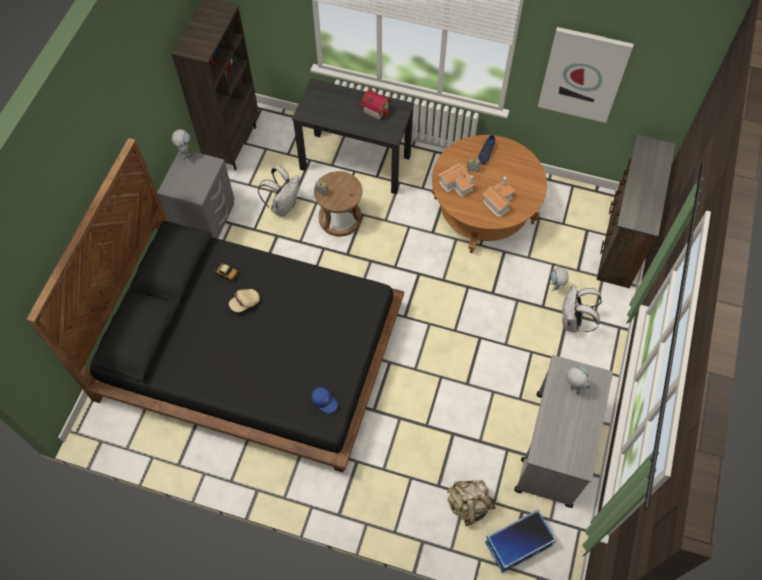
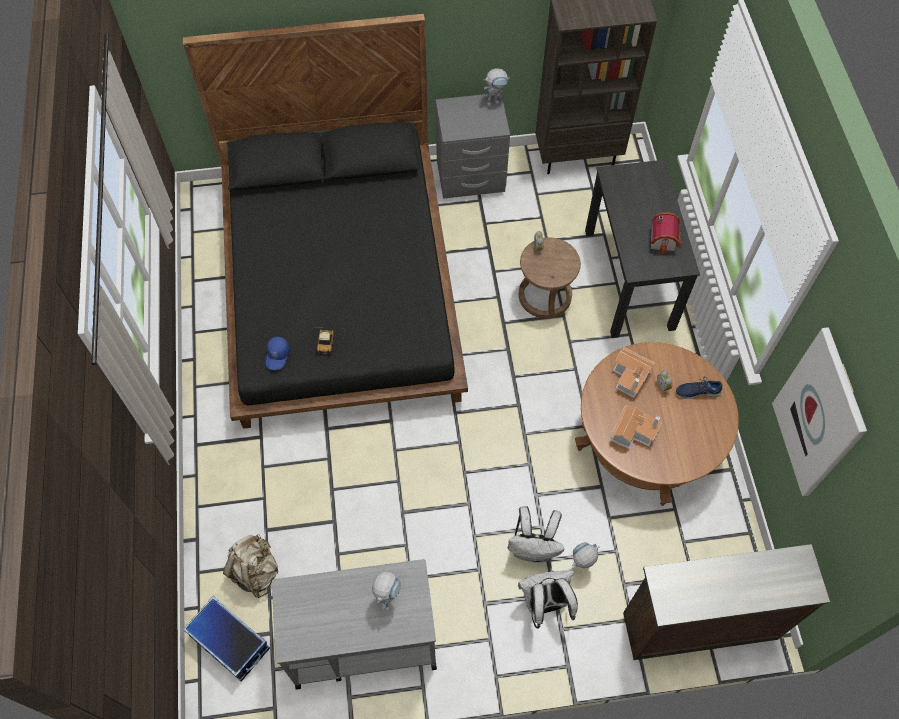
camera: 65 degrees right, 0 degrees up
toy car [208,258,248,290] -> toy car moved to [308,327,345,362]
beige cap [229,289,260,312] -> none
white backpack [258,166,299,217] -> white backpack moved to [508,506,565,563]

